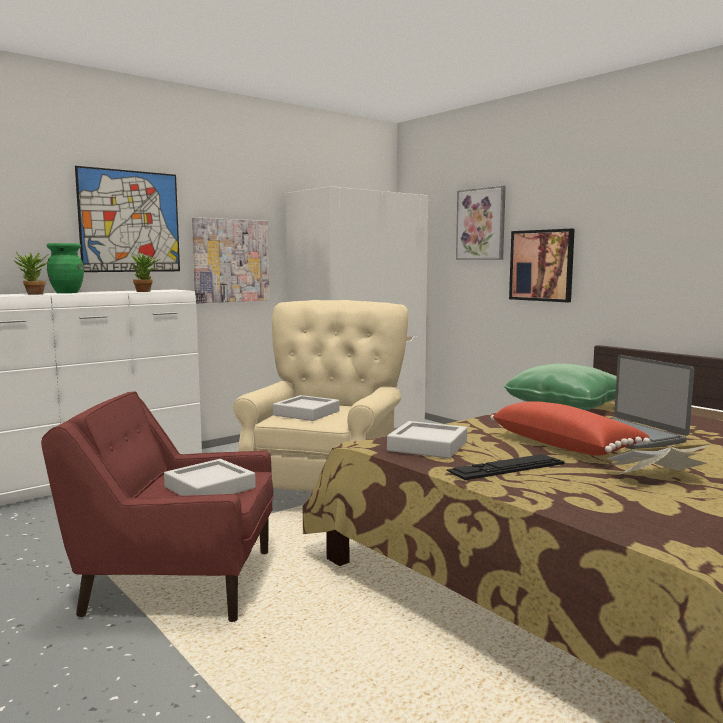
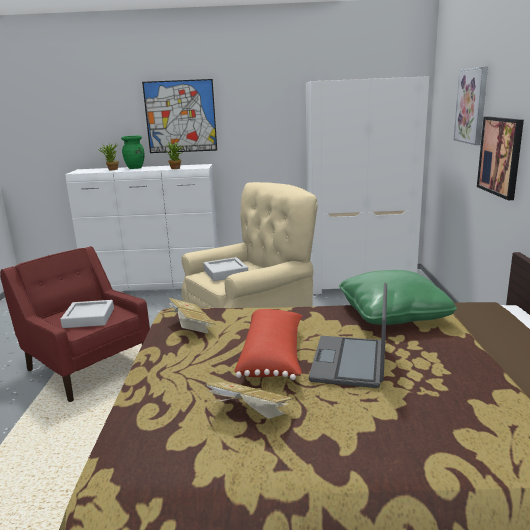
camera: 40 degrees right, 10 degrees up
picture [192,217,270,303] -> none
grey tray [387,421,467,458] -> book [167,298,216,334]
keyboard [447,454,565,480] -> none

